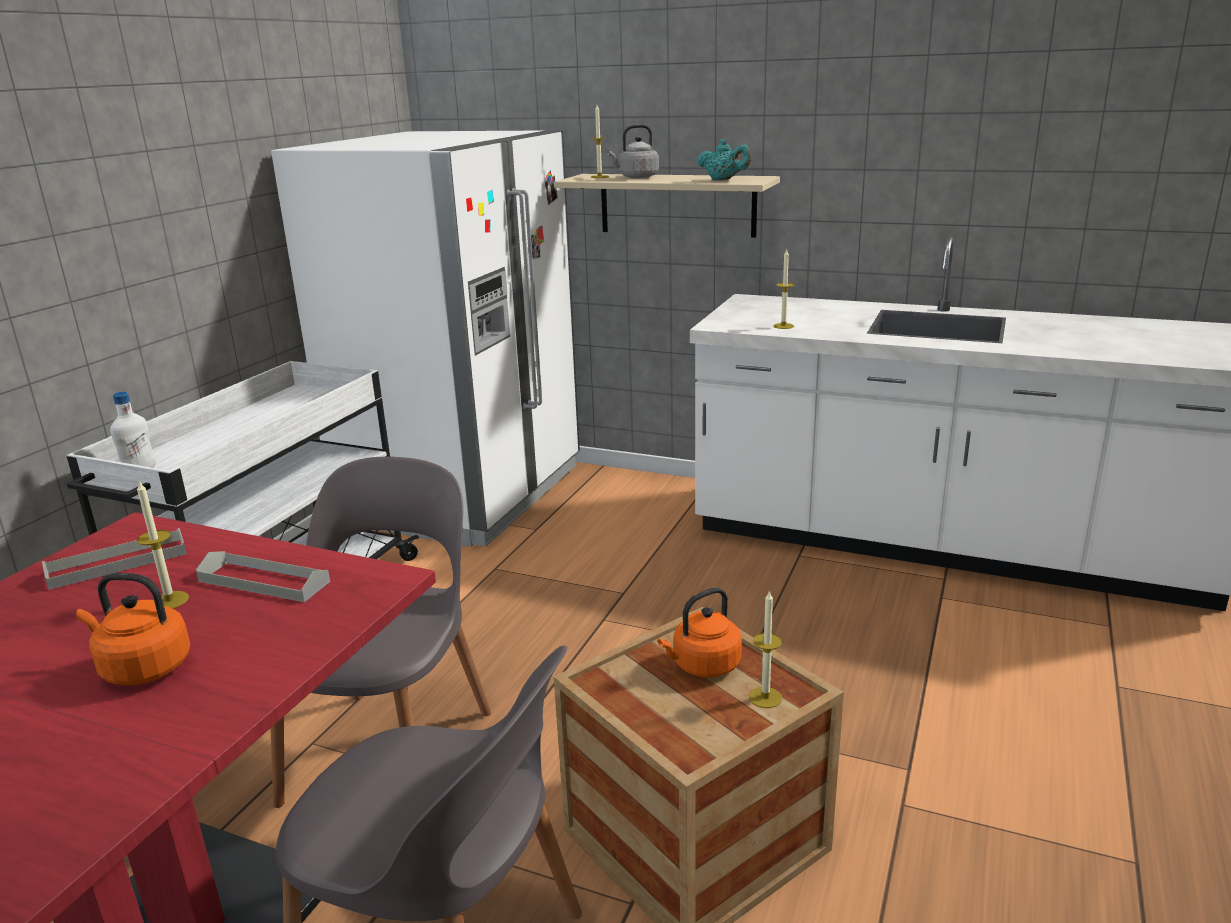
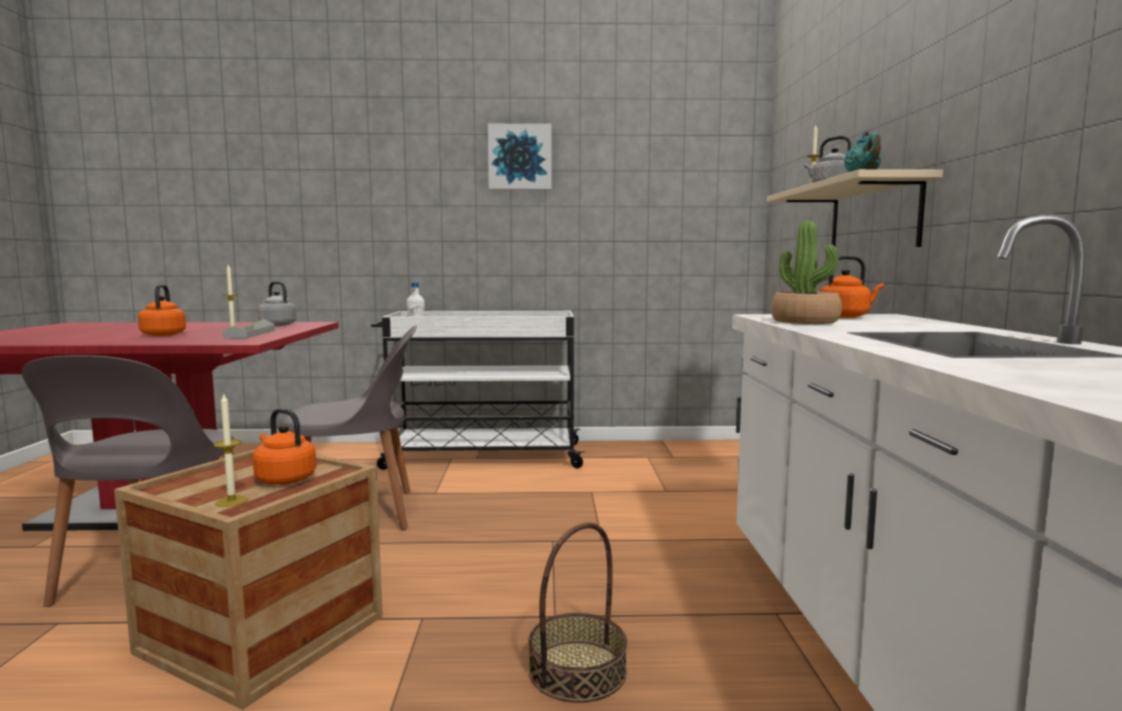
camera: 65 degrees right, 15 degrees down
grey tray [42,528,187,590] -> grey kettle [258,281,297,326]
white fridge [271,130,580,547] -> none
candle [773,249,794,329] -> potted plant [771,221,842,324]
none -> picture [488,124,552,190]
none -> basket [528,522,627,703]
none -> orange kettle [819,256,884,318]

